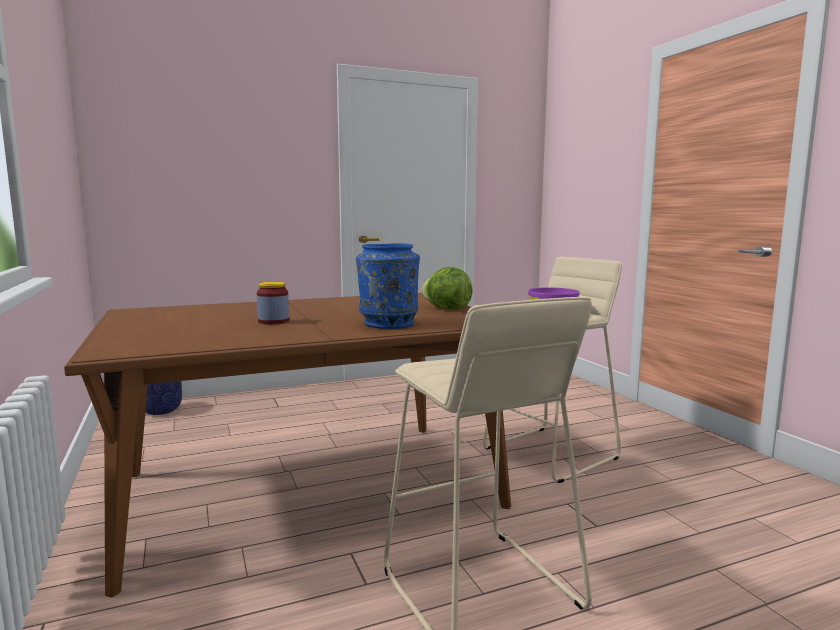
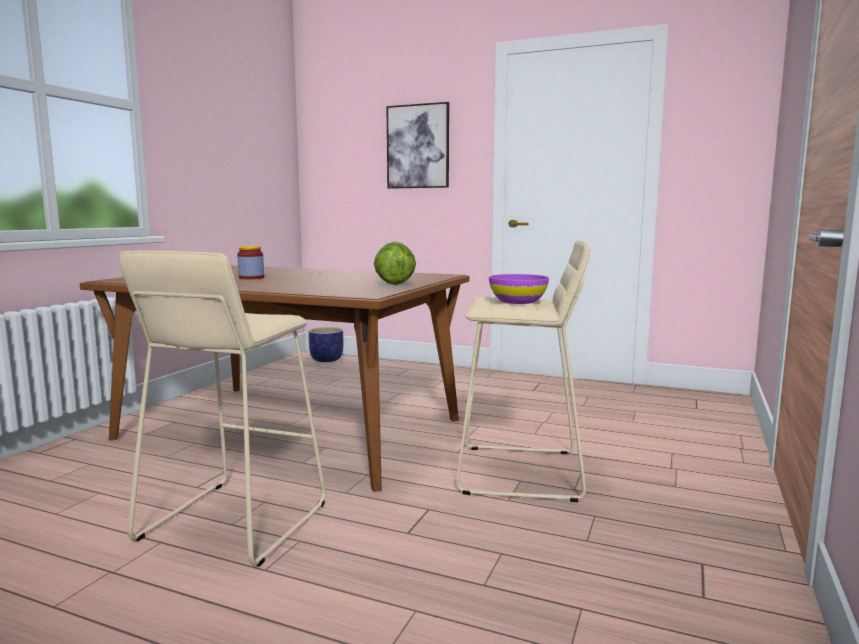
camera: 45 degrees right, 0 degrees up
blue vase [356,243,420,329] -> none
none -> picture [386,102,449,189]

